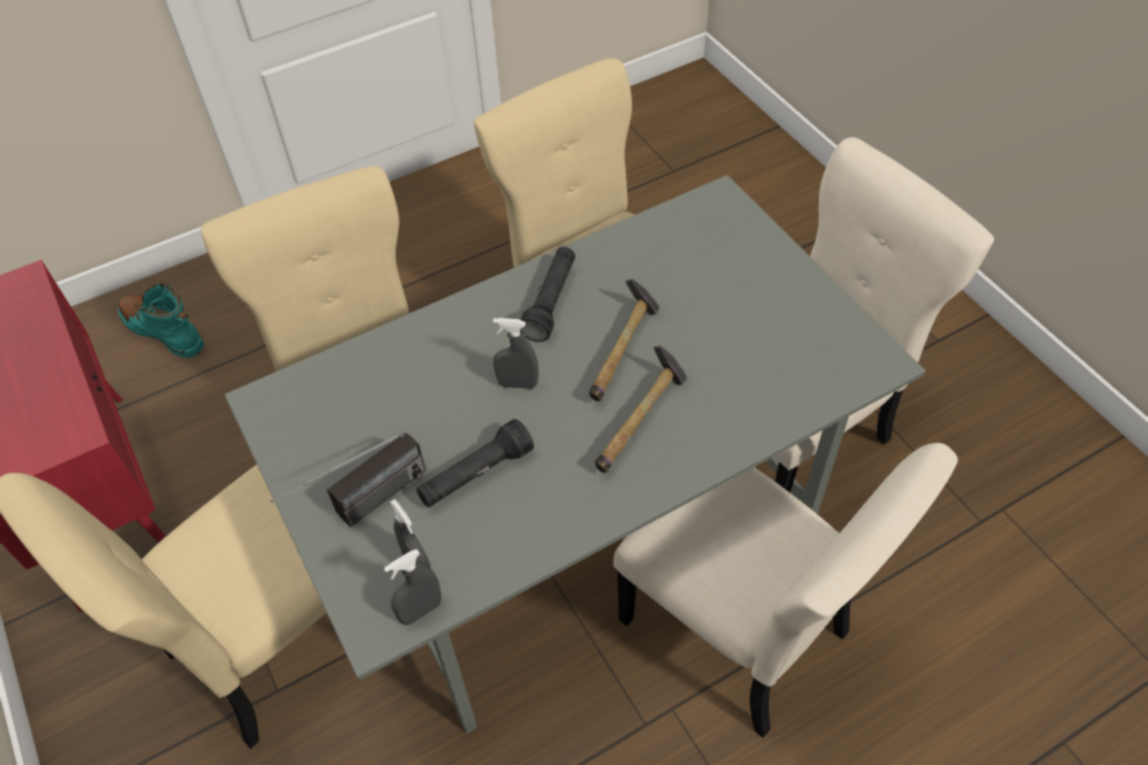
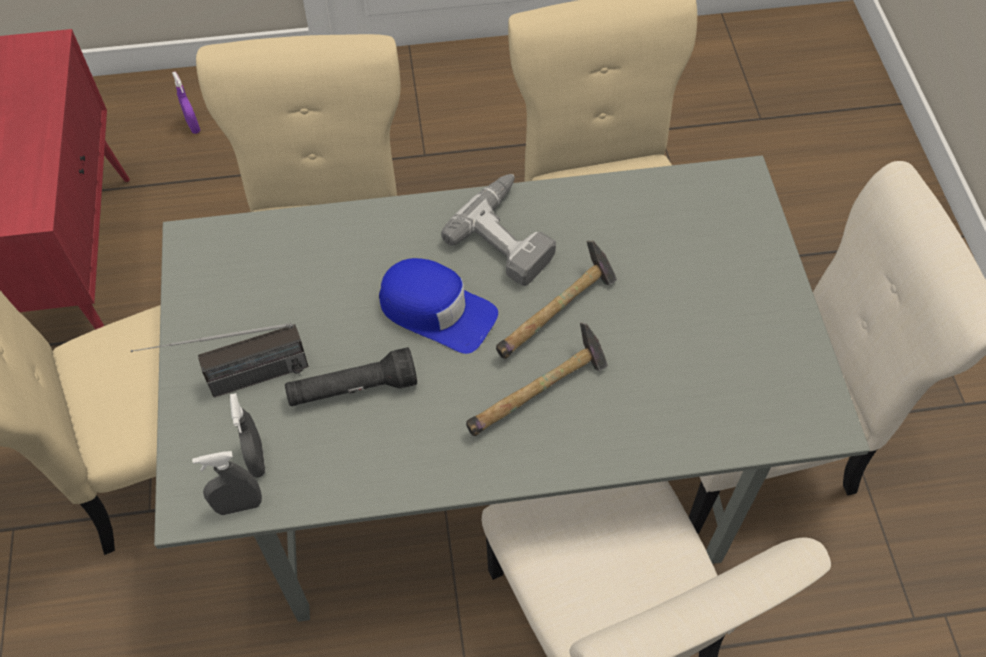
camera: 20 degrees right, 5 degrees up
turquoise boot [118,283,204,358] -> purple spray bottle [172,71,200,134]
grey spray bottle [493,318,539,389] -> blue cap [379,258,498,354]
black flashlight [520,247,575,342] -> power drill [441,174,556,286]

